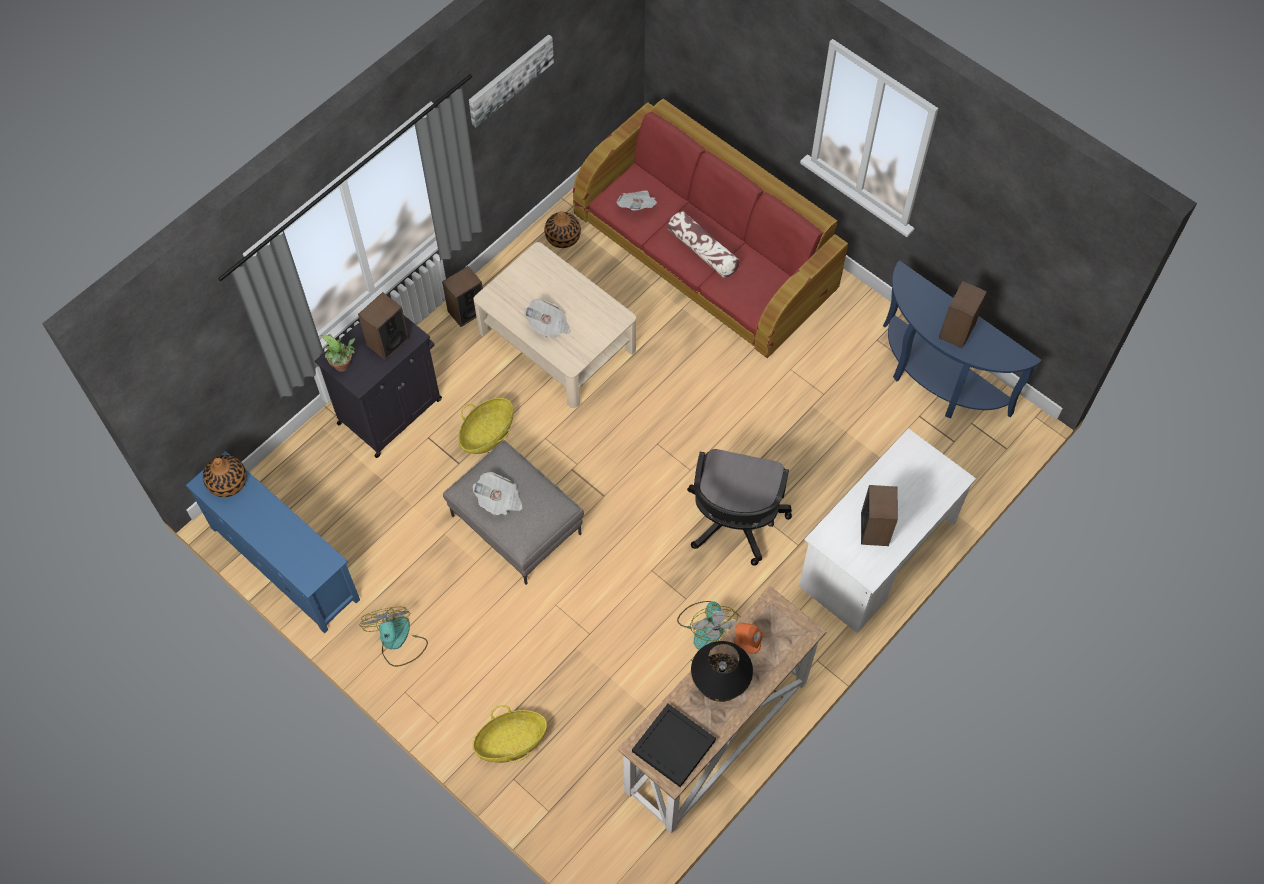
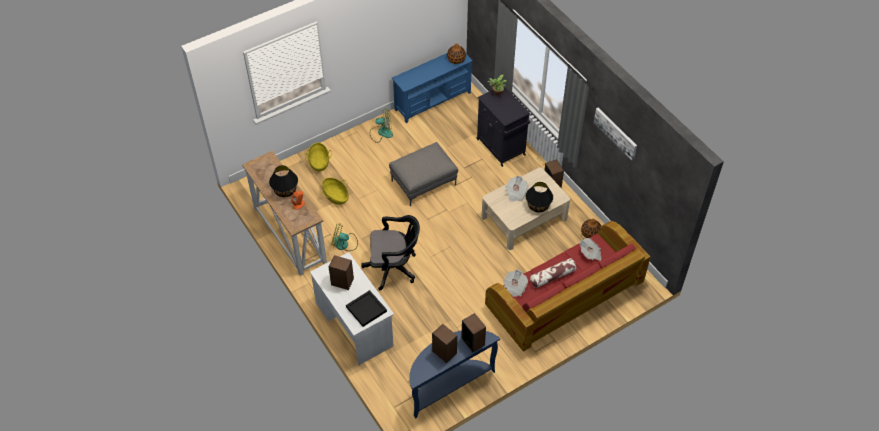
camera: 105 degrees right, 10 degrees down
speaker [358,292,409,361] -> speaker moved to [461,313,486,352]
basket [459,398,514,454] -> basket moved to [322,178,349,205]
newspaper [473,472,523,516] -> newspaper moved to [504,270,528,297]
black tray [632,704,716,787] -> black tray moved to [346,290,387,327]
black office chair [687,449,792,566] -> black office chair turned 150 degrees clockwise [361,215,420,290]
none -> black table lamp [526,182,553,212]

